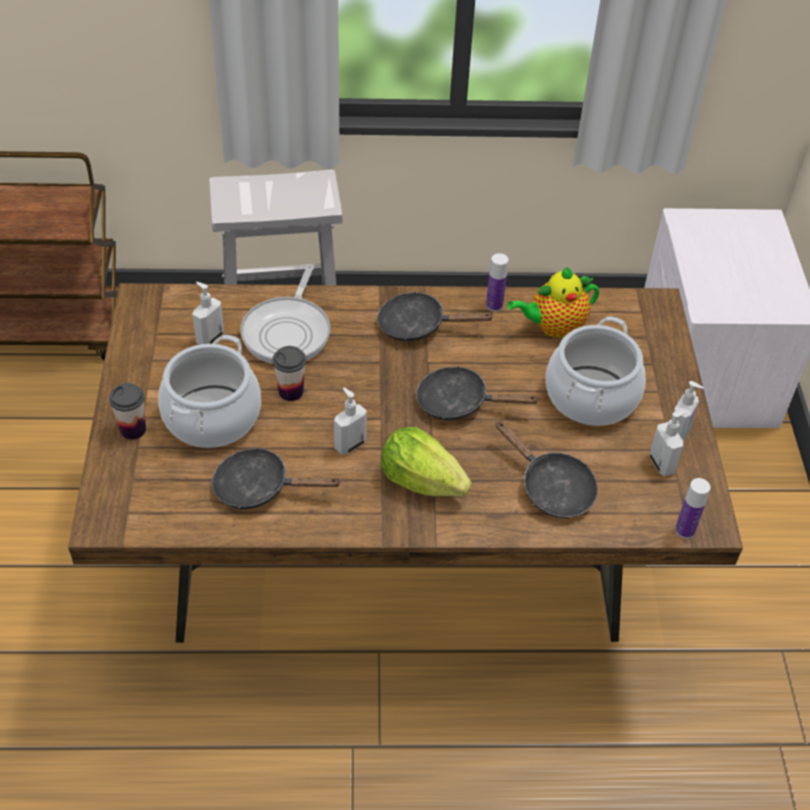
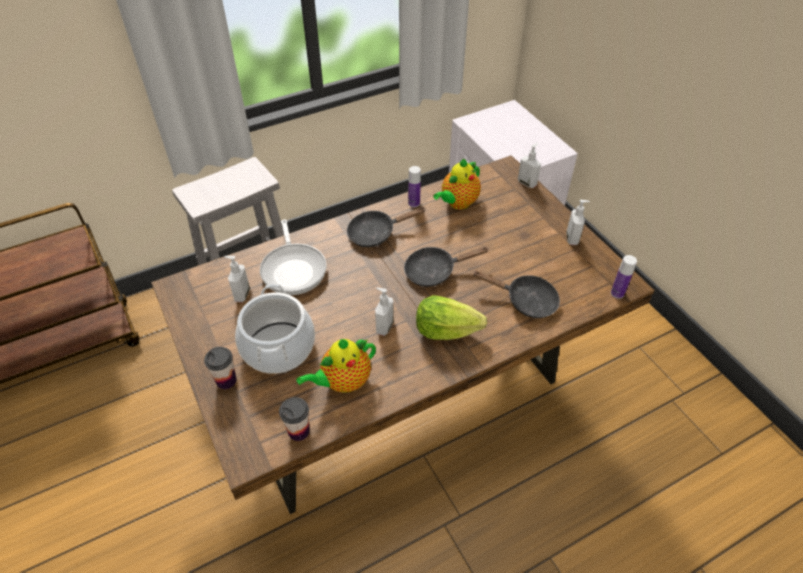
camera: 25 degrees left, 0 degrees up
black frying pan [212,447,342,510] -> teapot [296,339,376,393]
cup [272,346,306,401] -> cup moved to [279,397,310,441]
cooking pot [546,317,646,426] -> none
soap dispenser [650,411,687,477] -> soap dispenser moved to [518,143,541,188]

